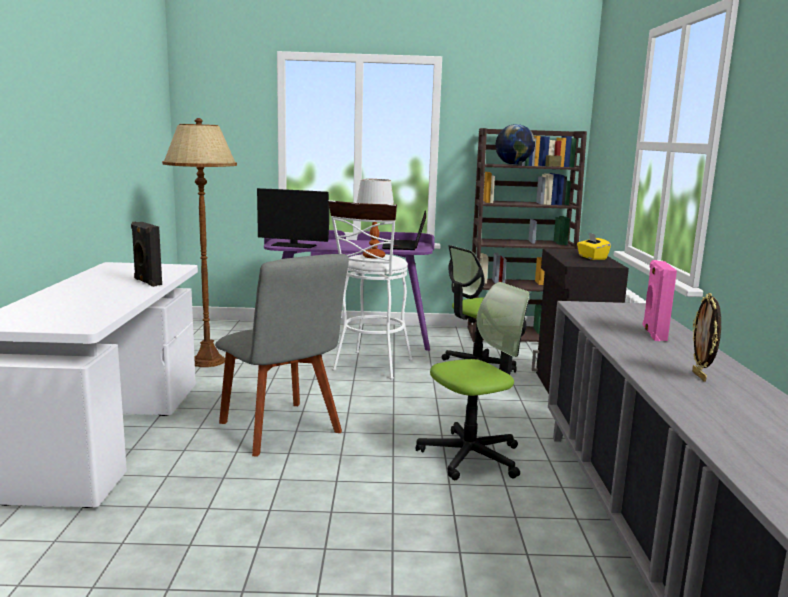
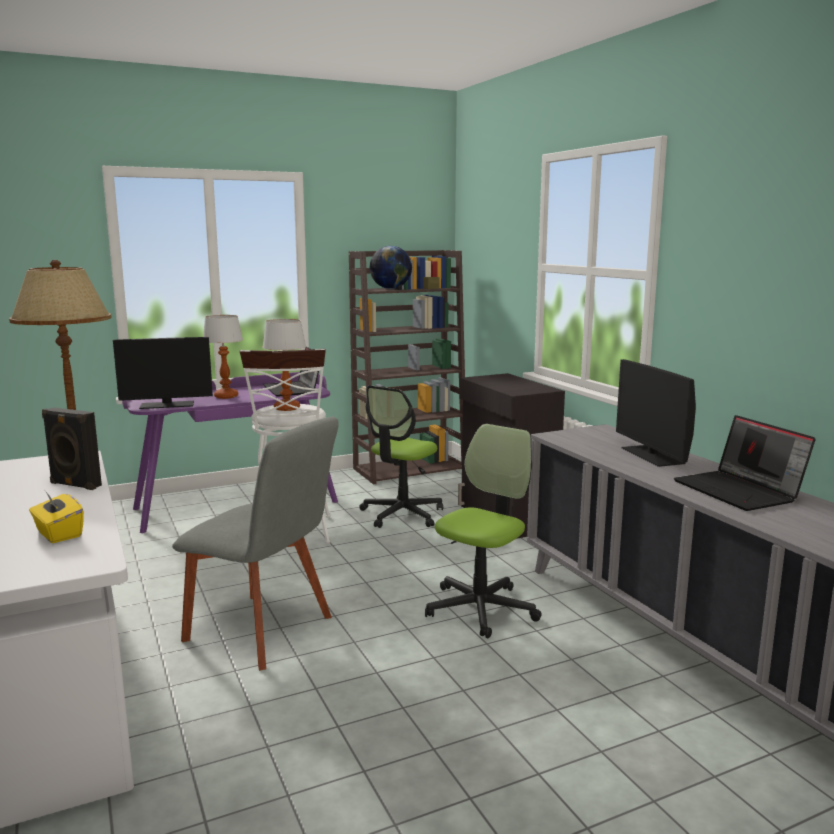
camera: 25 degrees left, 0 degrees up
yellow tissue box [577,232,611,260] -> yellow tissue box moved to [29,491,84,543]
pink speaker [643,260,677,341] -> monitor [616,359,696,467]
picture frame [692,293,721,382] -> laptop [674,415,816,511]
none -> table lamp [203,315,243,399]

